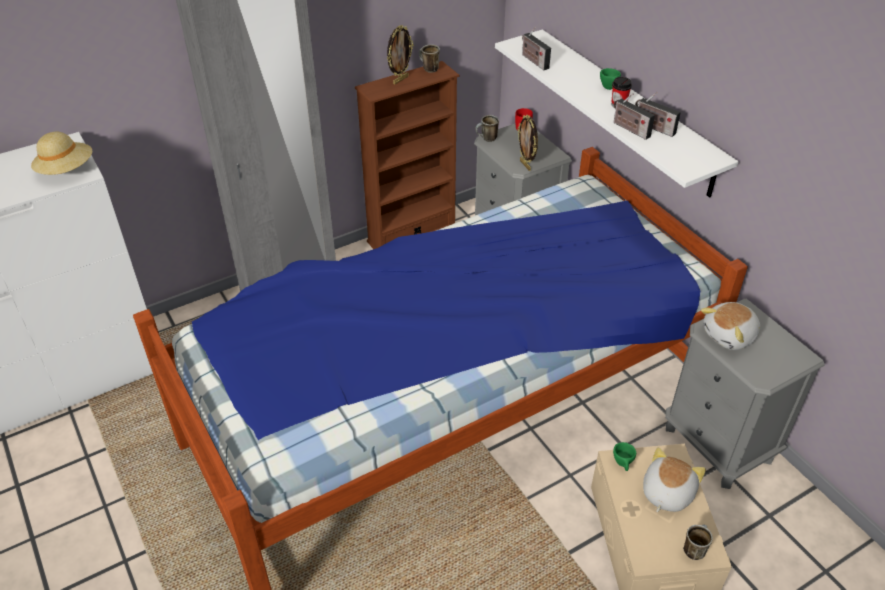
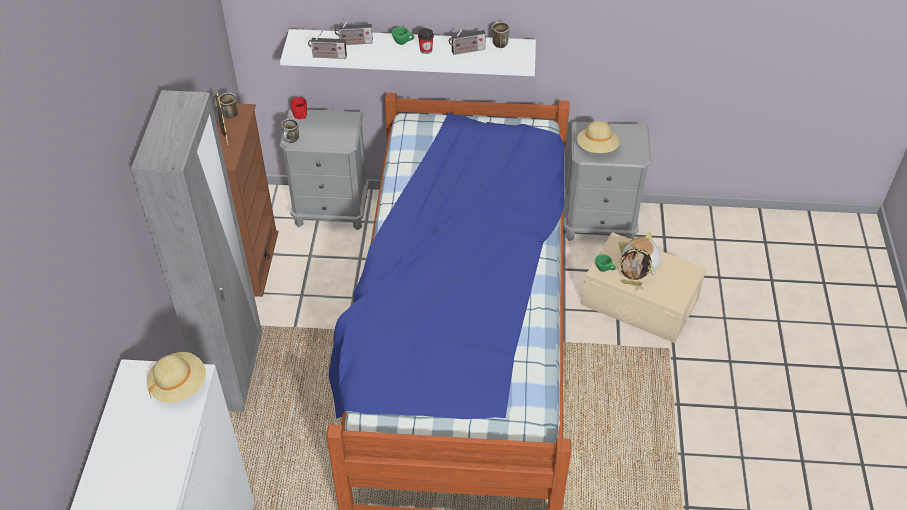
camera: 55 degrees left, 5 degrees up
picture frame [518,115,538,171] -> picture frame moved to [618,248,654,286]
radio [613,93,655,140] -> radio moved to [335,18,373,45]
mug [683,524,713,560] -> mug moved to [492,22,510,48]
plush toy [701,302,761,350] -> beige hat [577,121,619,153]

